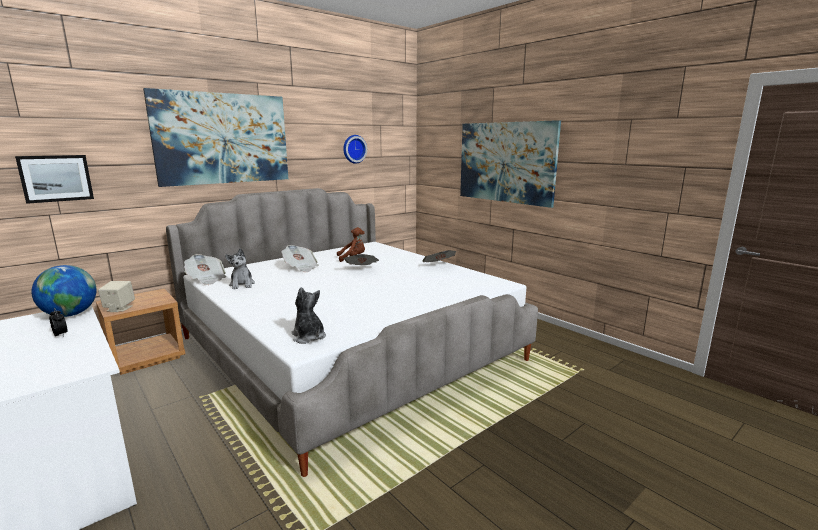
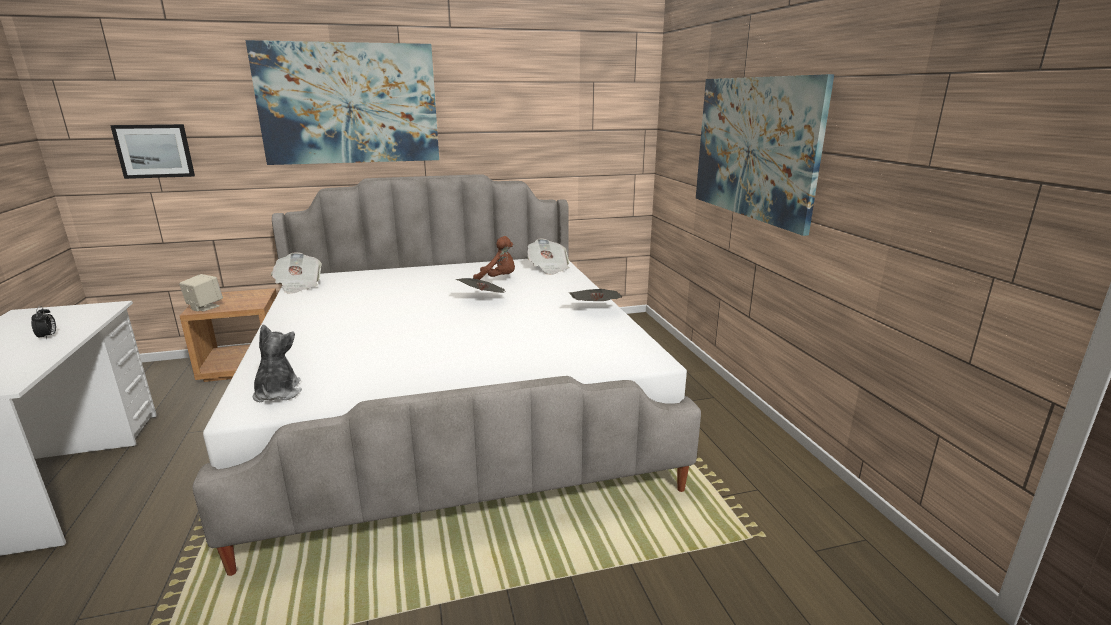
camera: 25 degrees right, 5 degrees up
globe [31,265,97,317] -> none
plush toy [225,248,255,290] -> none
newspaper [282,245,319,272] -> newspaper moved to [527,238,570,275]
wall clock [343,135,367,164] -> none

